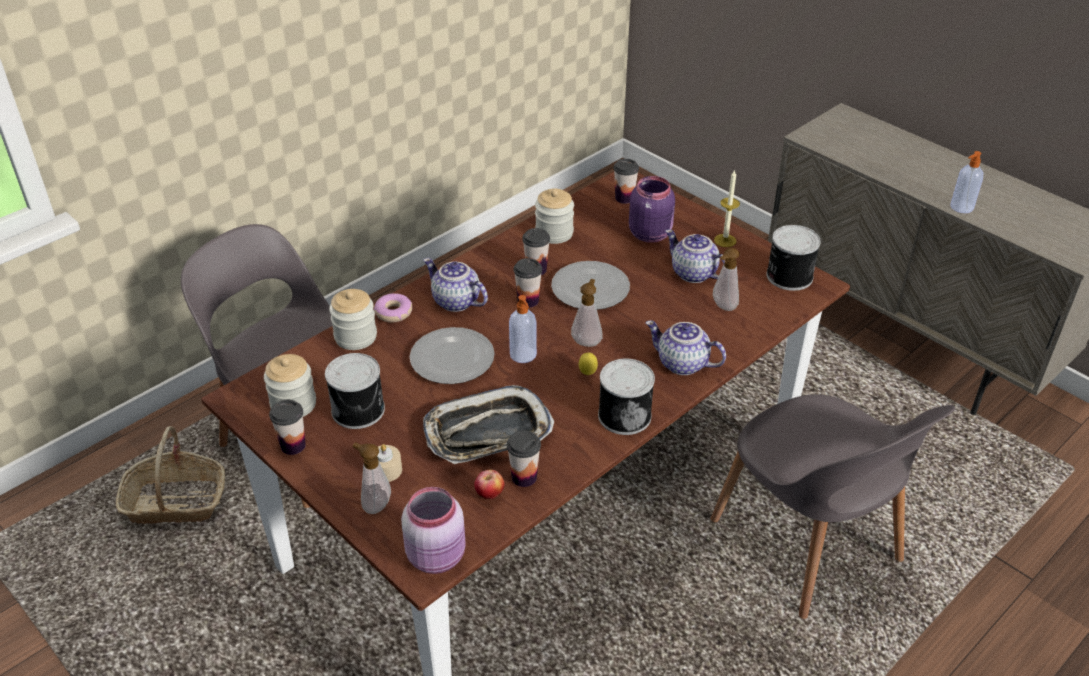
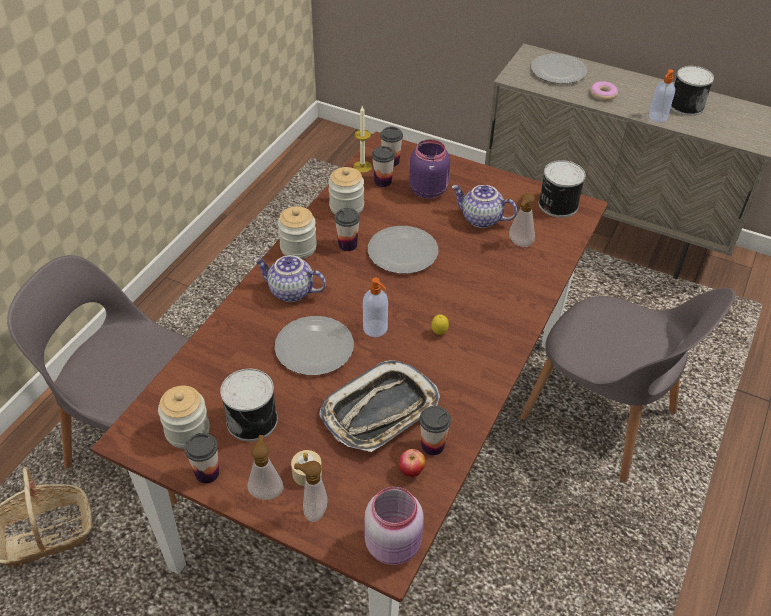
camera: 20 degrees left, 5 degrees up
jar [329,289,377,350] -> jar moved to [278,206,317,259]
donut [374,293,412,322] -> donut moved to [590,81,618,101]
cup [514,258,542,308] -> cup moved to [372,146,395,187]
soap dispenser [571,279,602,347] -> soap dispenser moved to [247,435,284,500]
can [598,358,655,435] -> can moved to [671,66,714,116]
teapot [645,320,726,375] -> none
candle [714,170,740,247] -> candle moved to [353,106,372,173]
none -> plate [531,54,587,84]

